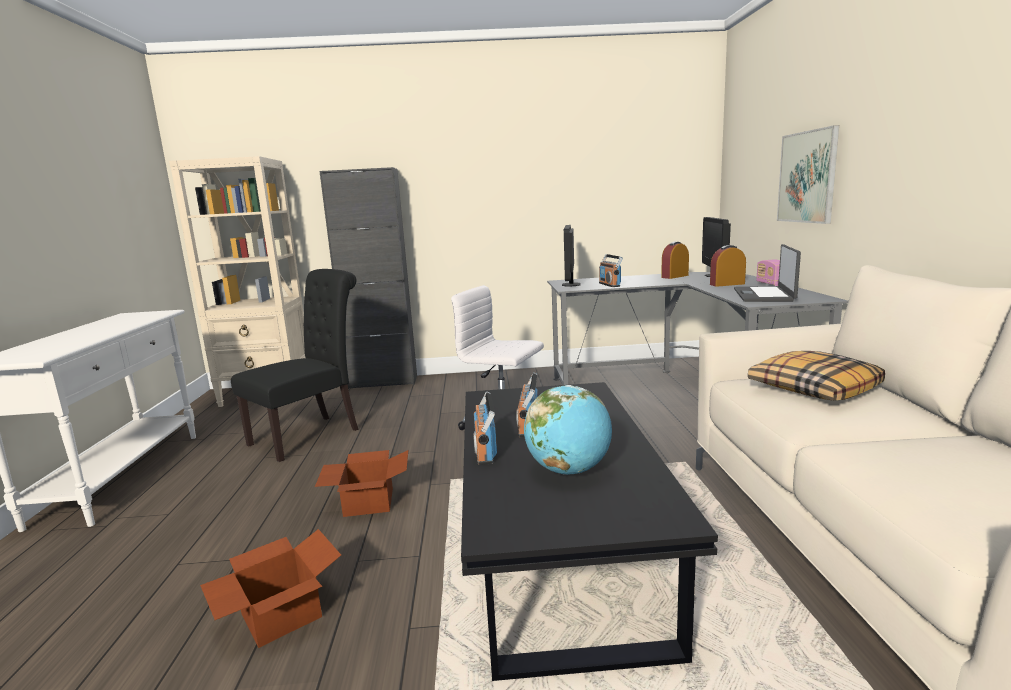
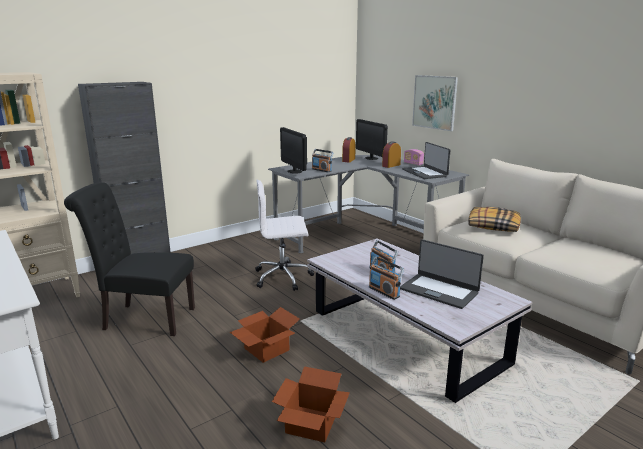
camera: 35 degrees left, 5 degrees up
black chair [231,269,359,462] -> black chair turned 90 degrees counterclockwise [64,182,195,336]
black coffee table [461,382,718,681] -> white coffee table [307,238,533,403]
globe [524,385,612,475] -> laptop [400,239,484,309]

